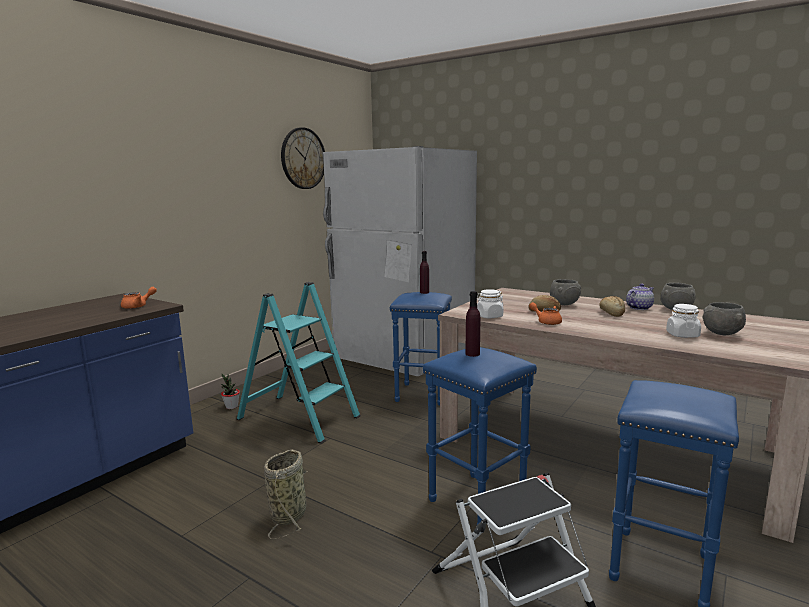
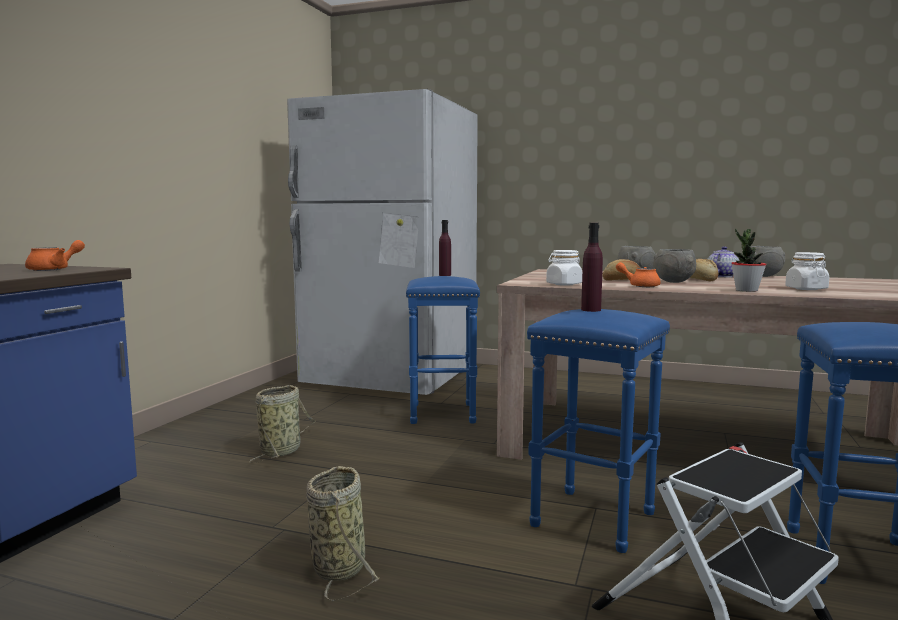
camera: 15 degrees left, 5 degrees down
potted plant [221,374,240,409] -> potted plant moved to [731,229,766,292]
turquoise step ladder [236,282,361,444] -> basket [249,385,316,463]
wall clock [281,127,325,189] -> none
grey bowl [703,302,746,335] -> grey bowl moved to [653,249,696,283]

